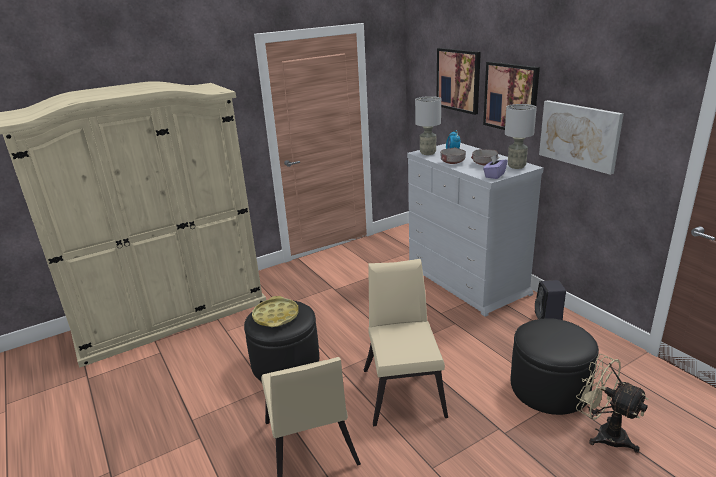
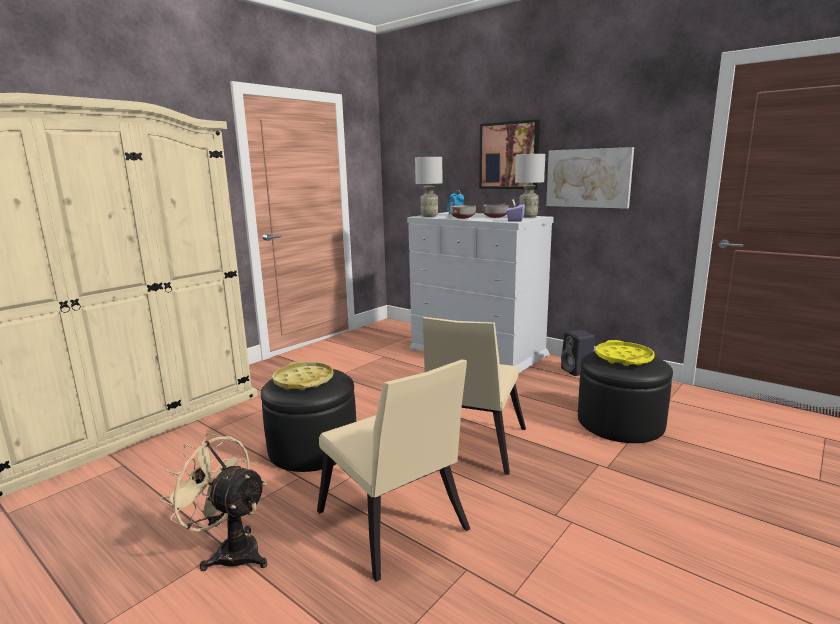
camera: 20 degrees left, 10 degrees down
beige chair [364,259,448,426] -> beige chair turned 135 degrees counterclockwise [423,317,526,475]
picture [437,48,481,115] -> none
beige fan [576,354,648,453] -> beige fan moved to [160,433,267,571]
none -> yellow tray [596,340,655,366]

